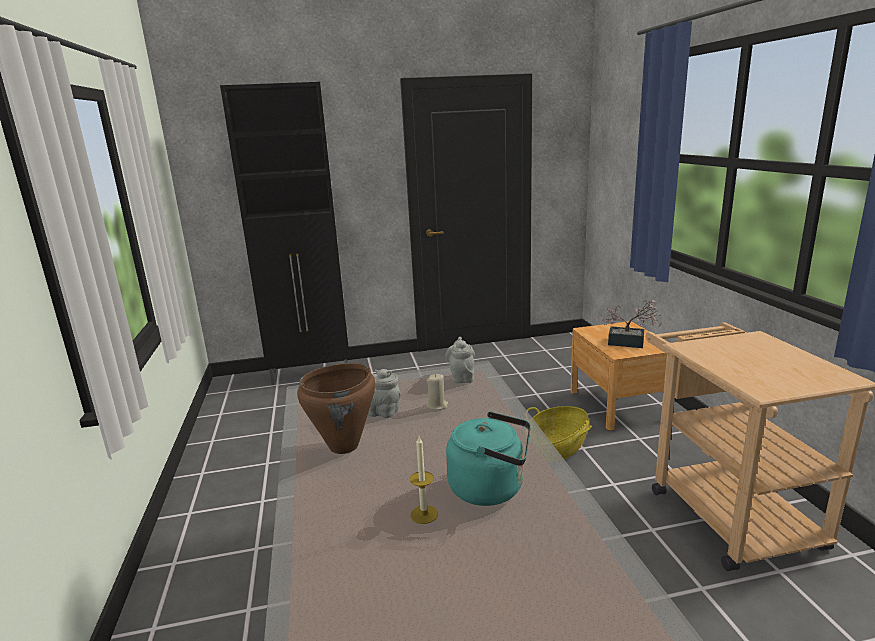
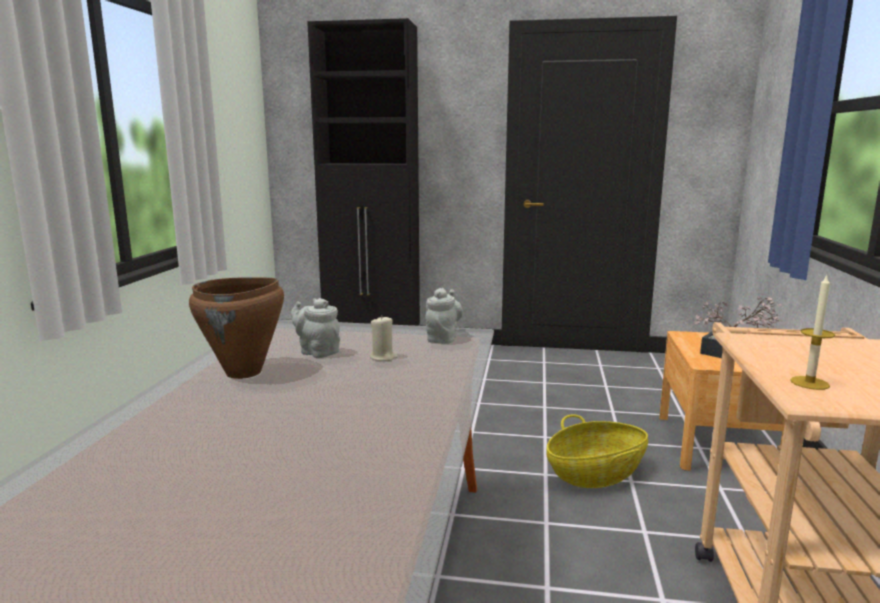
camera: 20 degrees right, 5 degrees down
candle [410,436,438,524] -> candle moved to [790,275,835,390]
turquoise kettle [446,412,531,506] -> none

